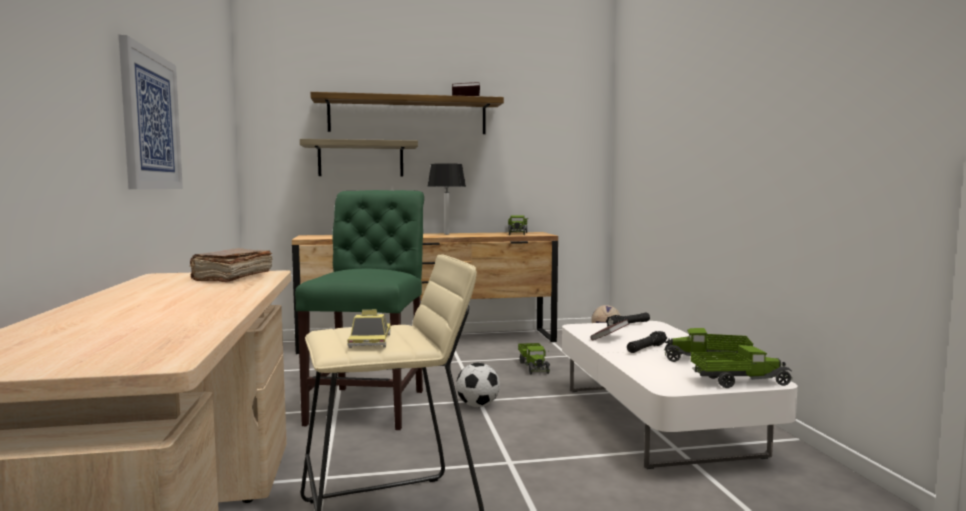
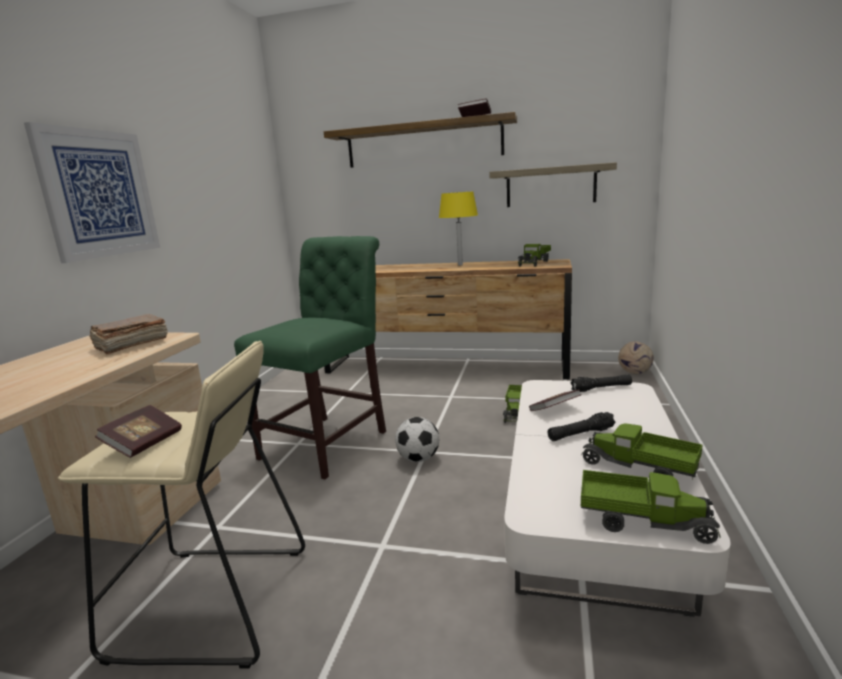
camera: 25 degrees right, 10 degrees up
shelf [300,139,418,177] -> shelf moved to [489,162,617,207]
toy car [347,310,391,348] -> book [95,405,182,458]
black table lamp [427,163,466,235] -> yellow table lamp [439,192,478,265]

